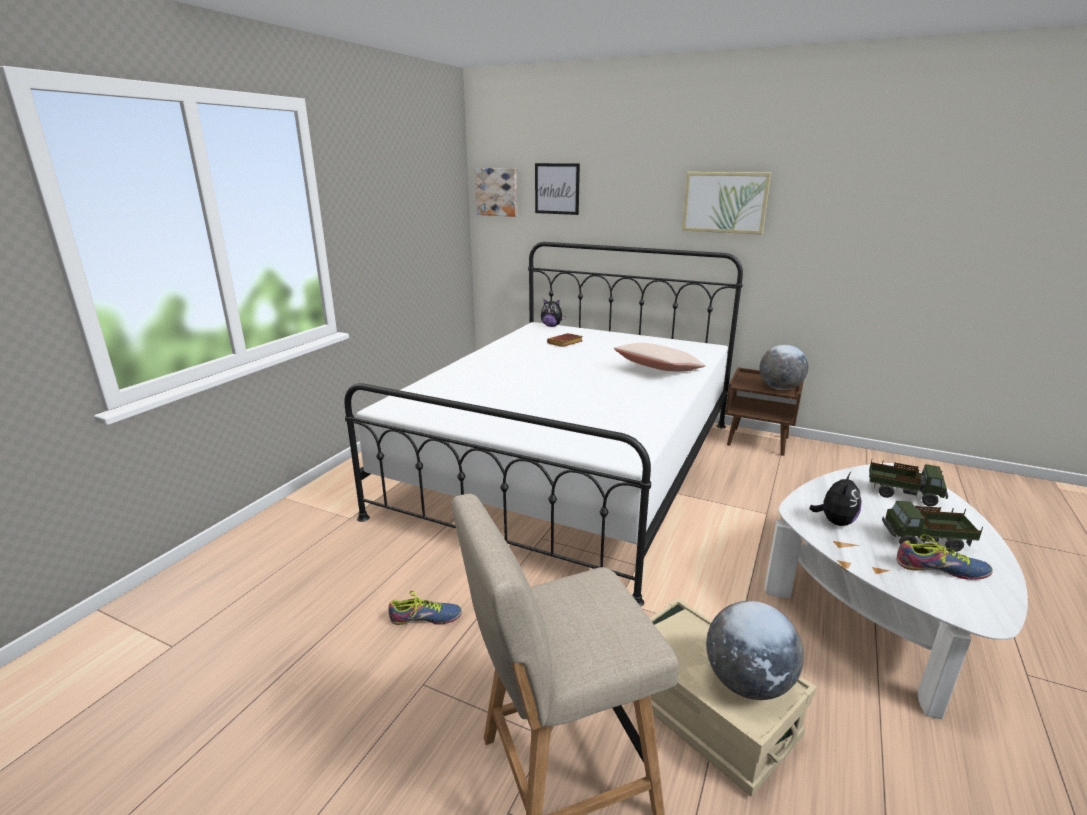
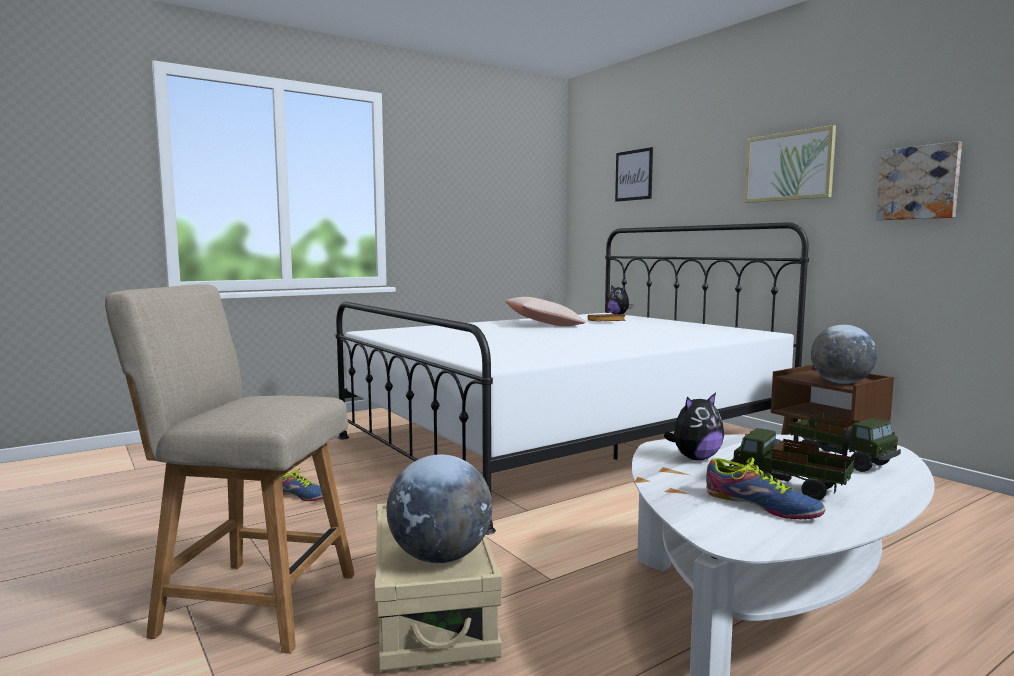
camera: 30 degrees right, 15 degrees down
picture [475,168,517,217] -> picture moved to [876,141,962,220]
beige pillow [613,343,706,372] -> beige pillow moved to [505,297,586,326]

